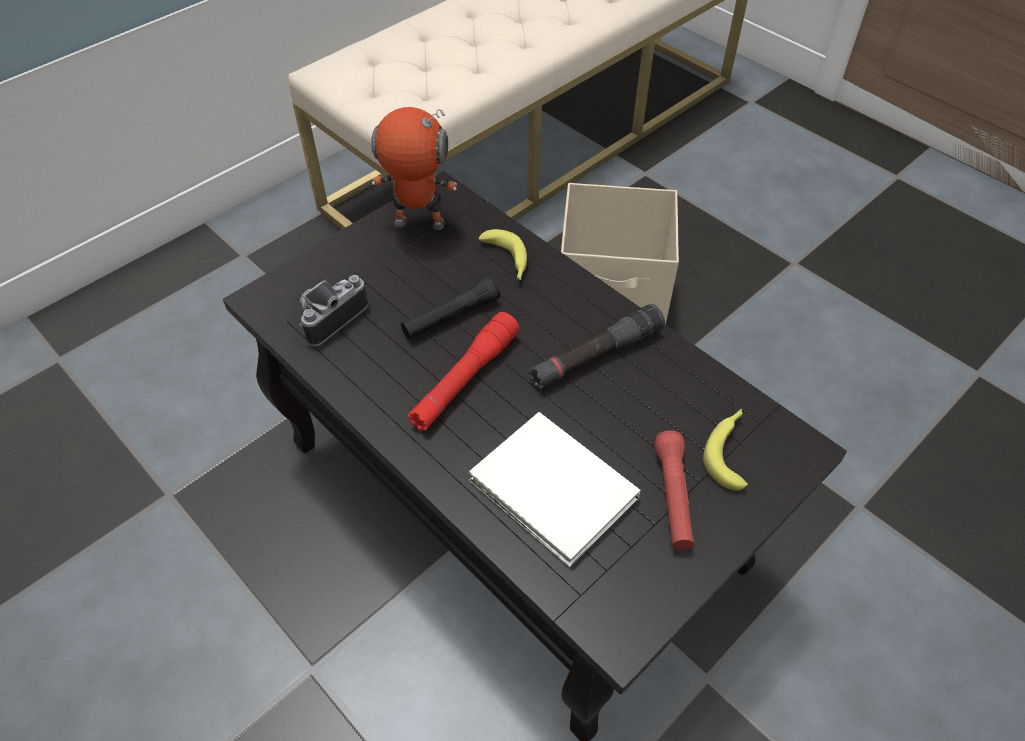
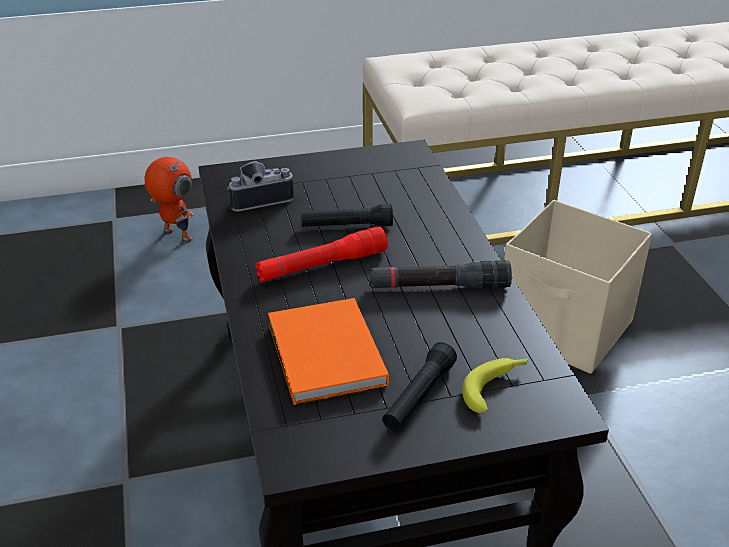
camera: 30 degrees right, 15 degrees down
toy robot [372,107,457,230] -> toy robot moved to [144,157,194,243]
white book [469,412,640,567] -> orange book [268,298,389,405]
banana [479,229,527,280] -> none
red flashlight [654,431,694,550] -> black flashlight [382,342,457,431]

